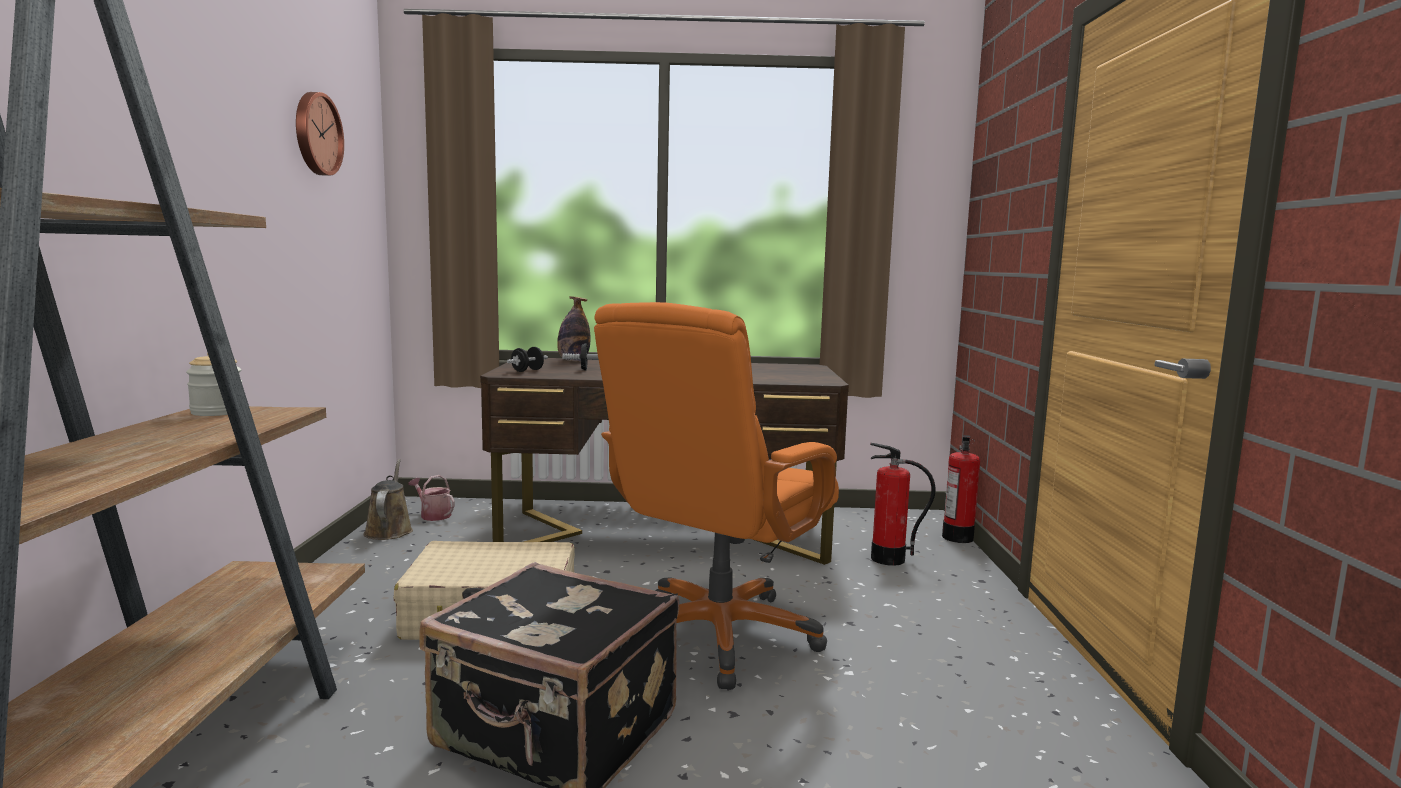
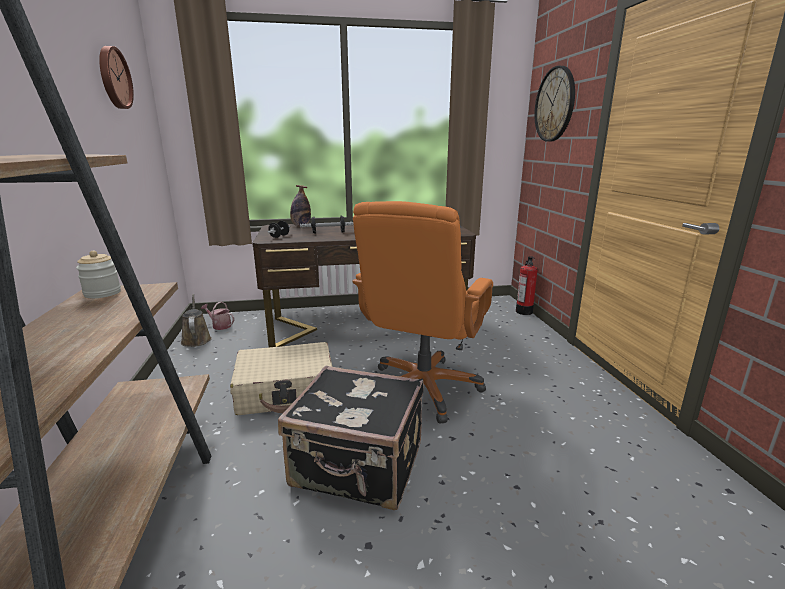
camera: 10 degrees left, 10 degrees up
fire extinguisher [870,443,935,566] -> none
none -> wall clock [534,66,575,142]

